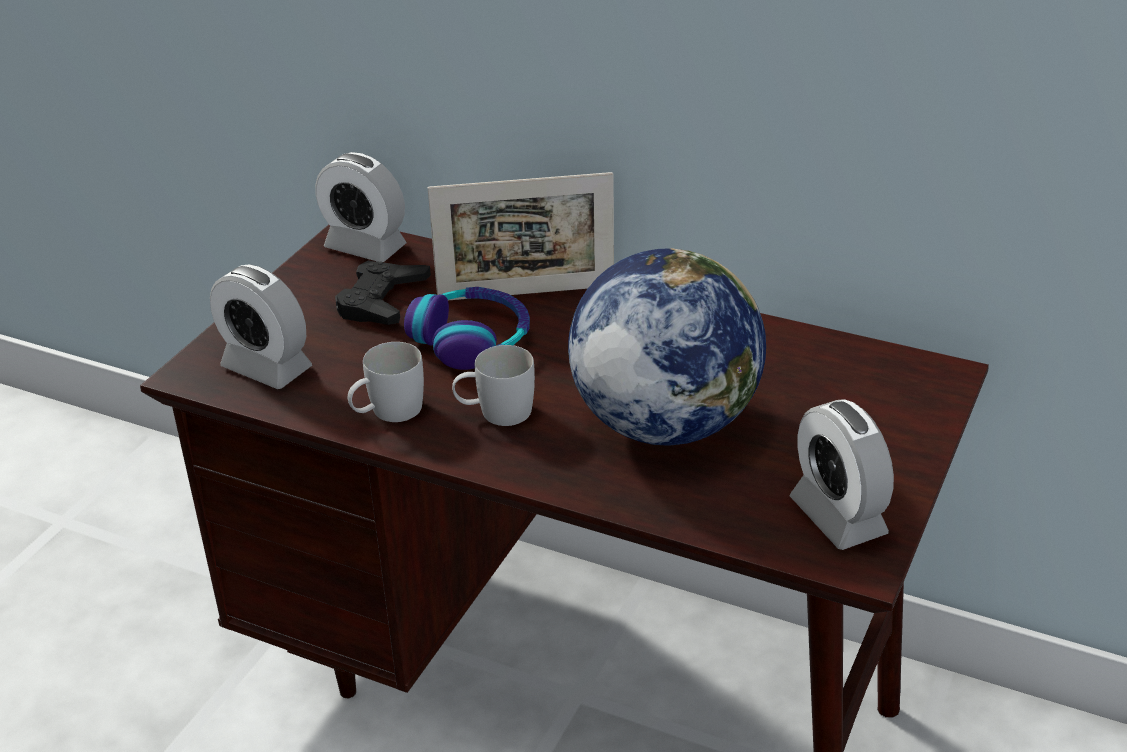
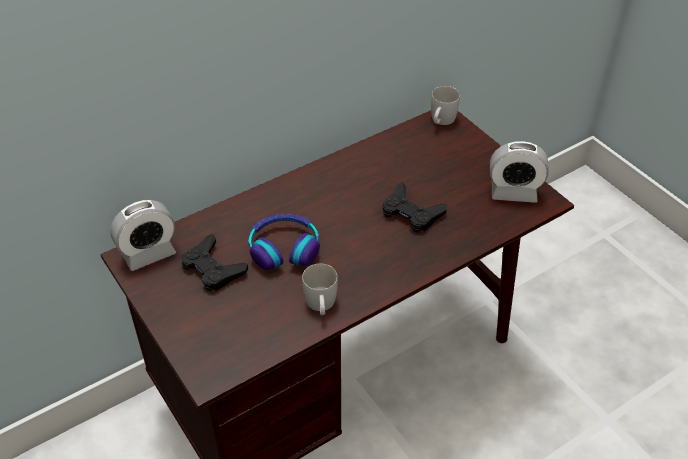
camera: 60 degrees left, 10 degrees up
alarm clock [210,264,312,389] -> none
picture frame [428,172,614,300] -> none
white mug [452,345,535,426] -> white mug moved to [431,86,460,125]
globe [568,248,766,446] -> black game controller [382,182,447,233]

